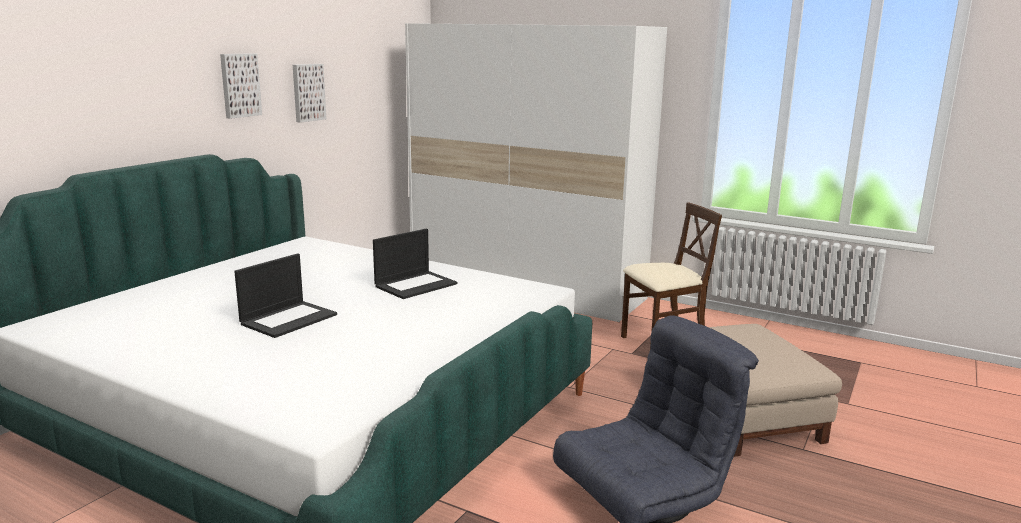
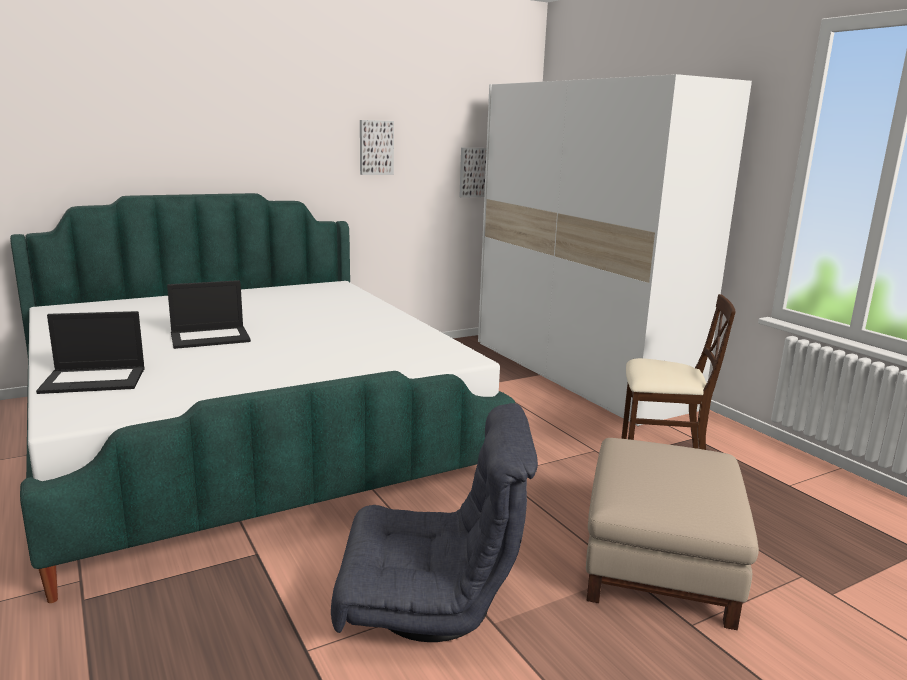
camera: 30 degrees right, 0 degrees up
picture [220,53,262,119] -> picture moved to [459,148,486,198]
laptop [373,229,457,299] -> laptop moved to [36,311,145,394]

